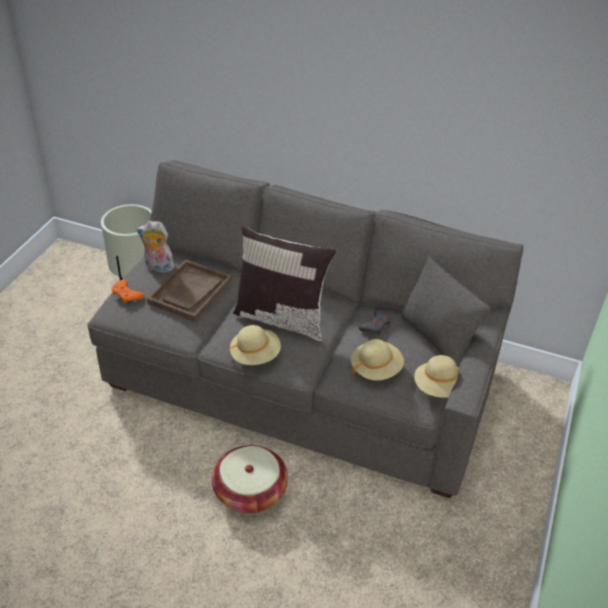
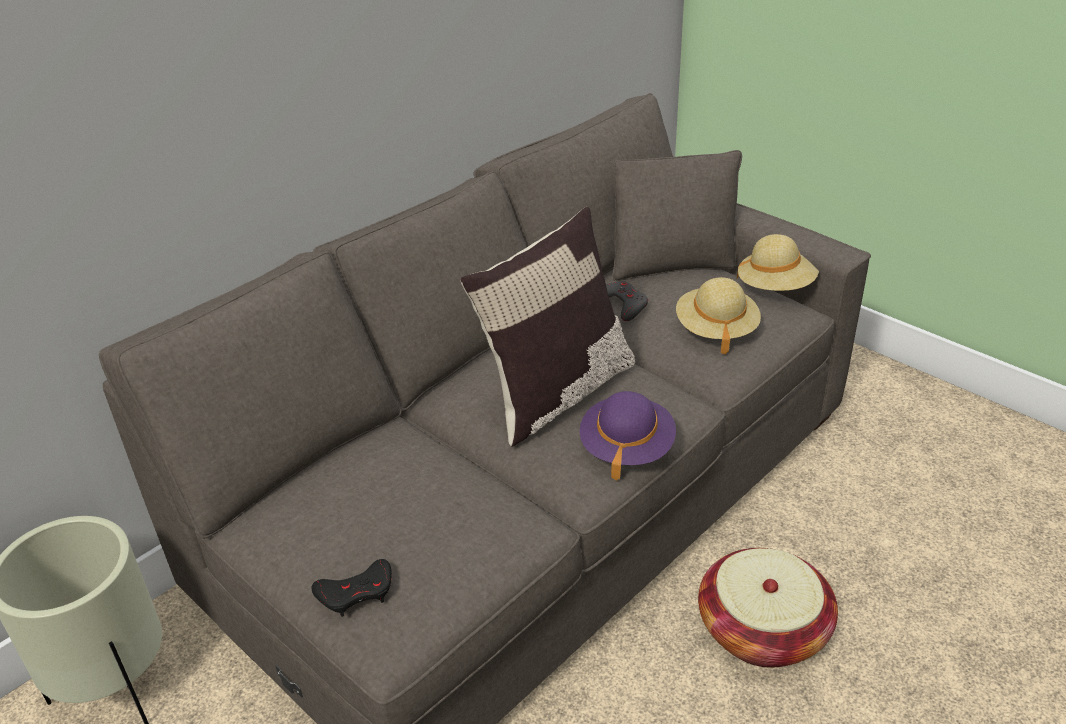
camera: 65 degrees left, 5 degrees down
orange game controller [112,280,144,303] -> black game controller [312,559,392,617]
plush toy [136,221,174,273] -> none
brown tray [147,260,232,322] -> none
beige hat [230,325,281,365] -> purple hat [580,391,676,481]

